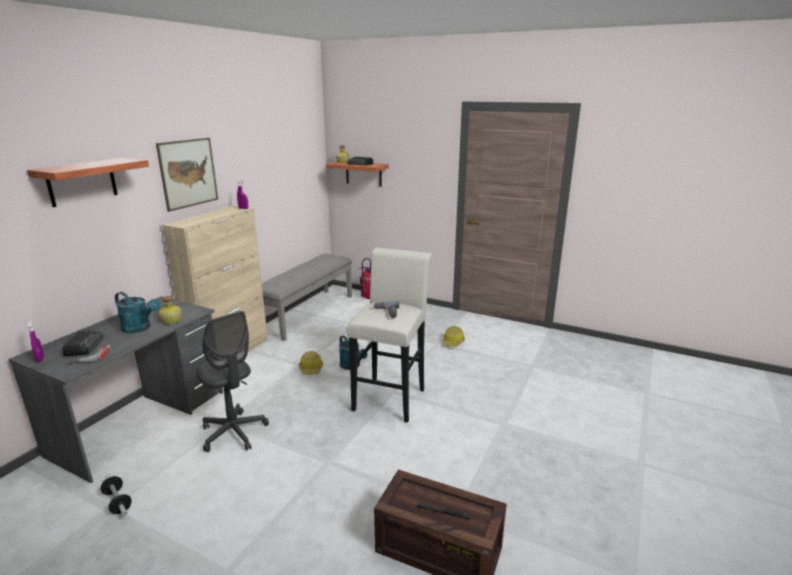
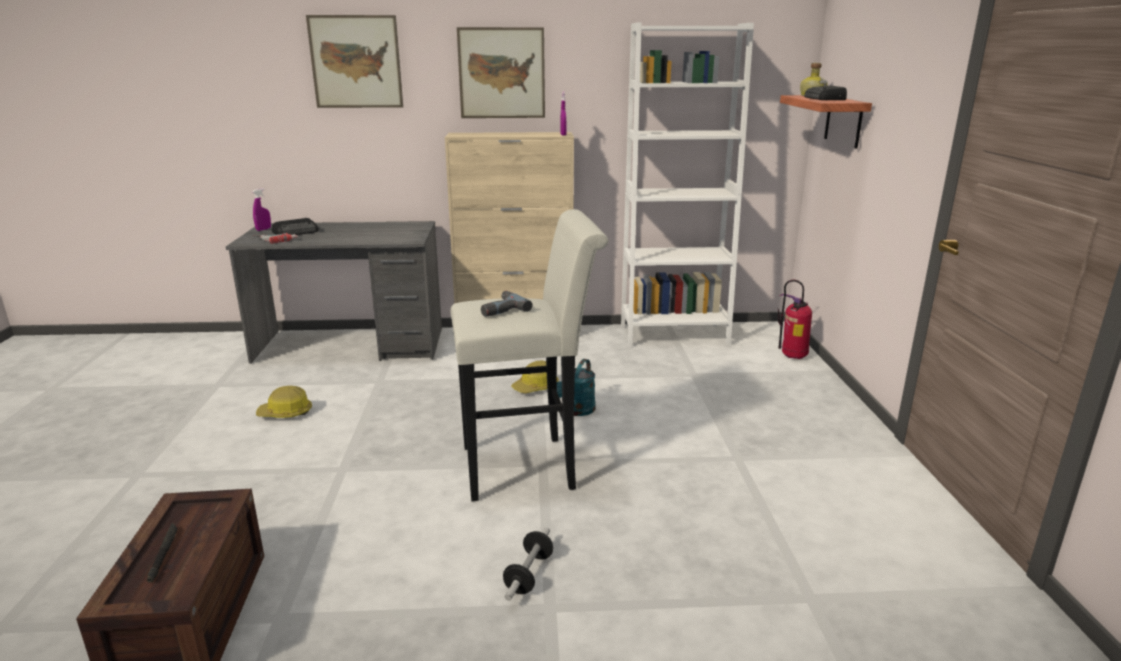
camera: 60 degrees right, 0 degrees up
shelf [27,158,149,207] -> picture [306,15,403,108]
dumbbell [100,475,132,516] -> dumbbell moved to [503,527,553,601]
turquoise watering can [115,292,160,333] -> none
bottle [159,296,182,324] -> none
grey office chair [196,311,269,452] -> none
grey bench [262,254,352,341] -> white bookcase [621,23,754,348]
hard hat [443,326,465,347] -> hard hat moved to [256,386,312,418]

